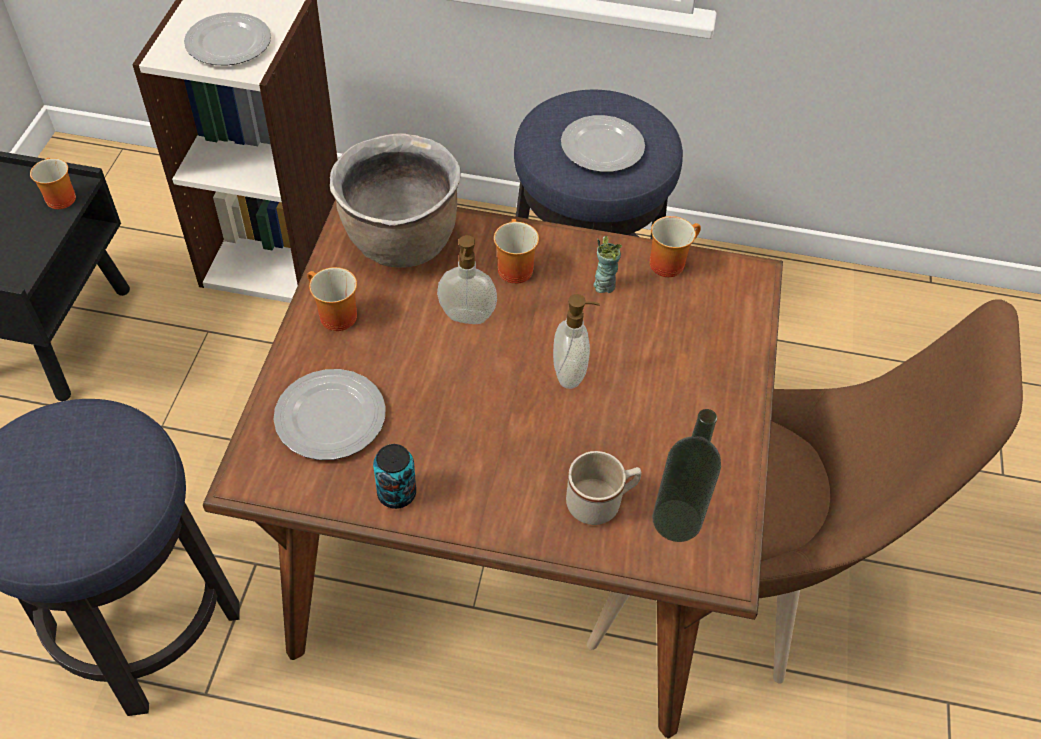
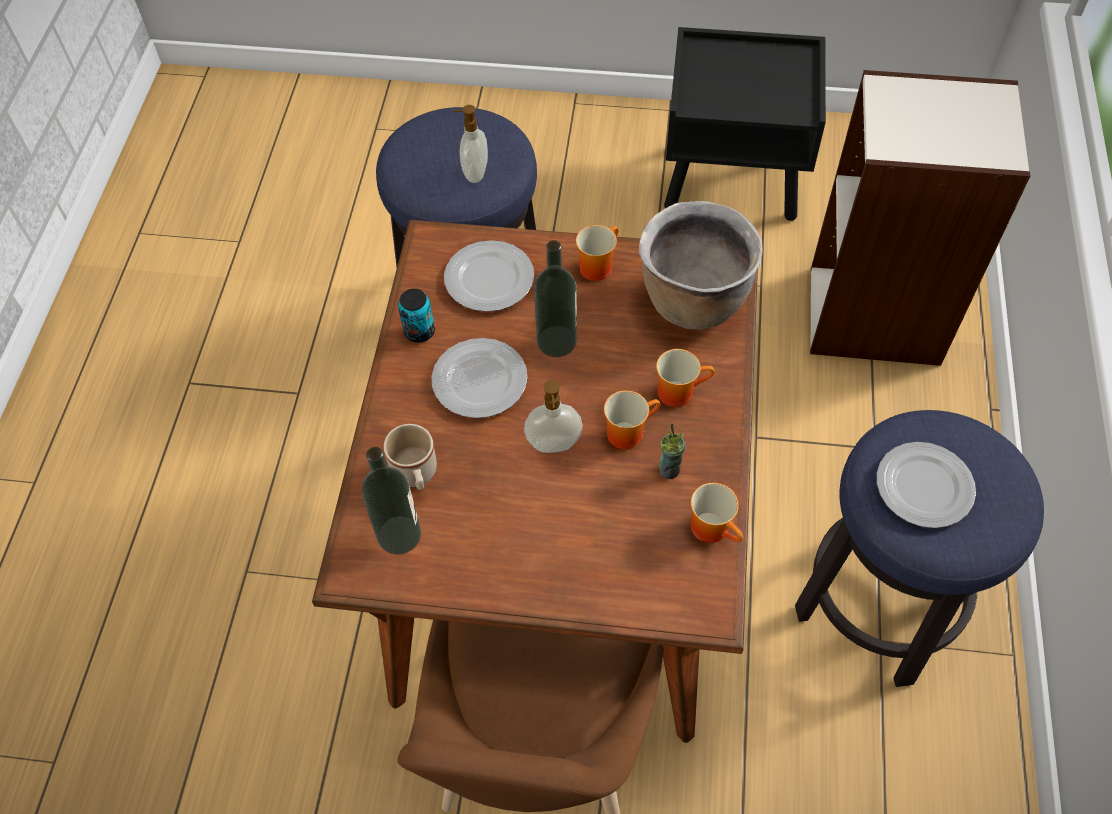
camera: 90 degrees right, 5 degrees up
mug [30,158,76,209] -> mug moved to [604,390,660,449]
plate [184,13,271,65] -> plate moved to [432,338,527,418]
soap dispenser [437,235,497,324] -> soap dispenser moved to [452,105,488,183]
none -> bottle [534,240,577,357]

